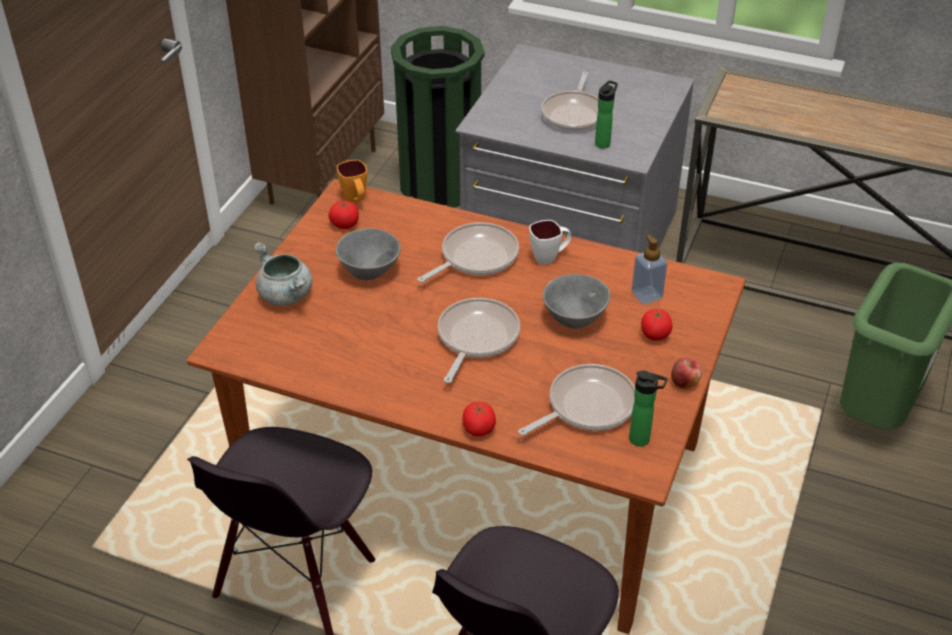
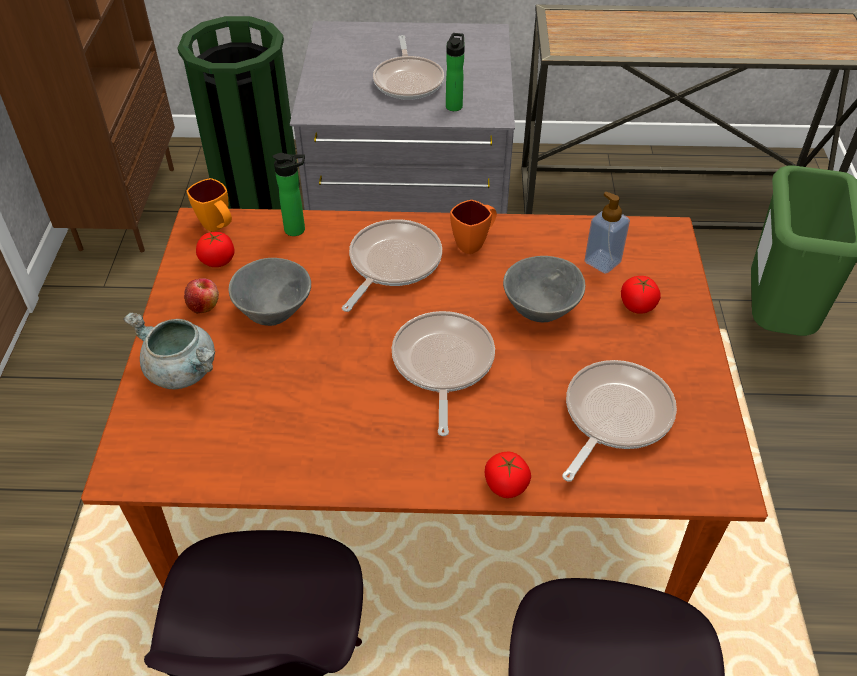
camera: 20 degrees left, 5 degrees up
white mug [529,220,571,265] -> orange mug [450,200,497,254]
bottle [629,370,668,446] -> bottle moved to [273,153,305,236]
apple [671,358,702,389] -> apple moved to [184,278,219,313]

